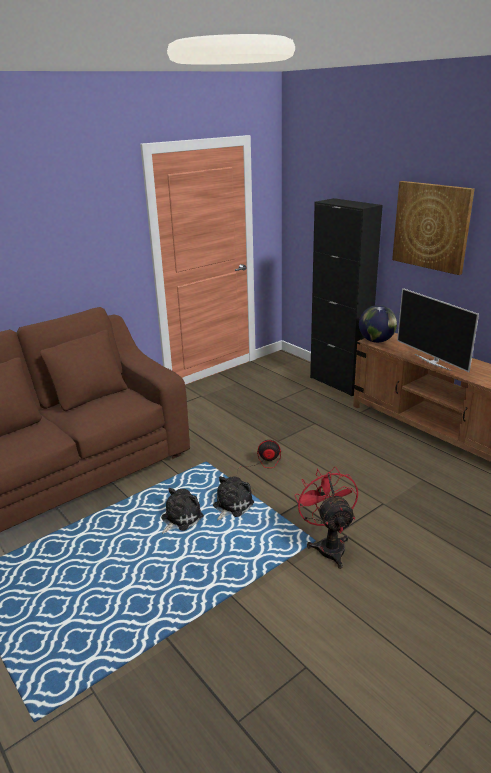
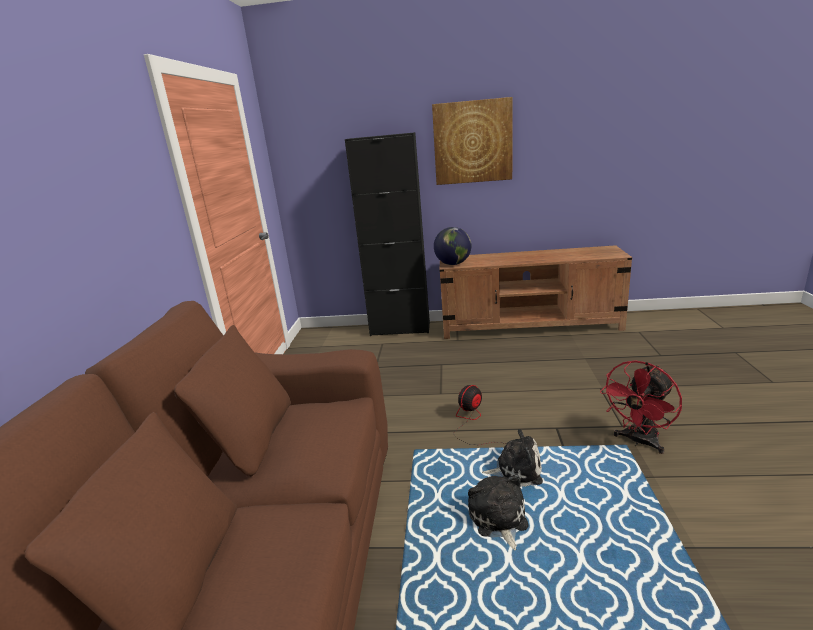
camera: 45 degrees left, 5 degrees down
plush toy [213,476,254,521] -> plush toy turned 105 degrees clockwise [482,429,543,487]
red fan [294,466,358,569] -> red fan turned 75 degrees counterclockwise [600,360,682,454]
television [397,288,479,372] -> none

